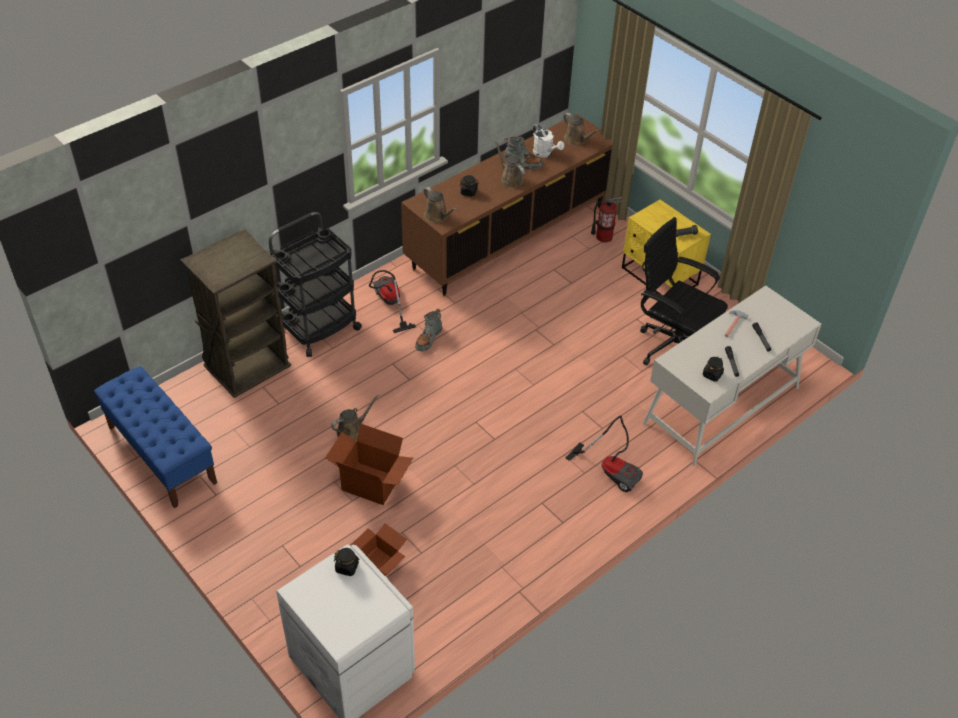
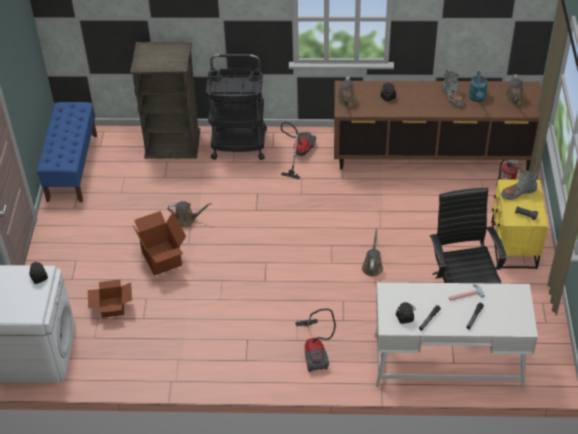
camera: 45 degrees right, 0 degrees up
grey boot [415,309,442,352] -> grey boot moved to [501,171,540,200]
brown watering can [494,139,525,188] -> brown watering can moved to [362,228,383,277]
white watering can [533,124,564,158] -> turquoise watering can [469,71,488,102]

